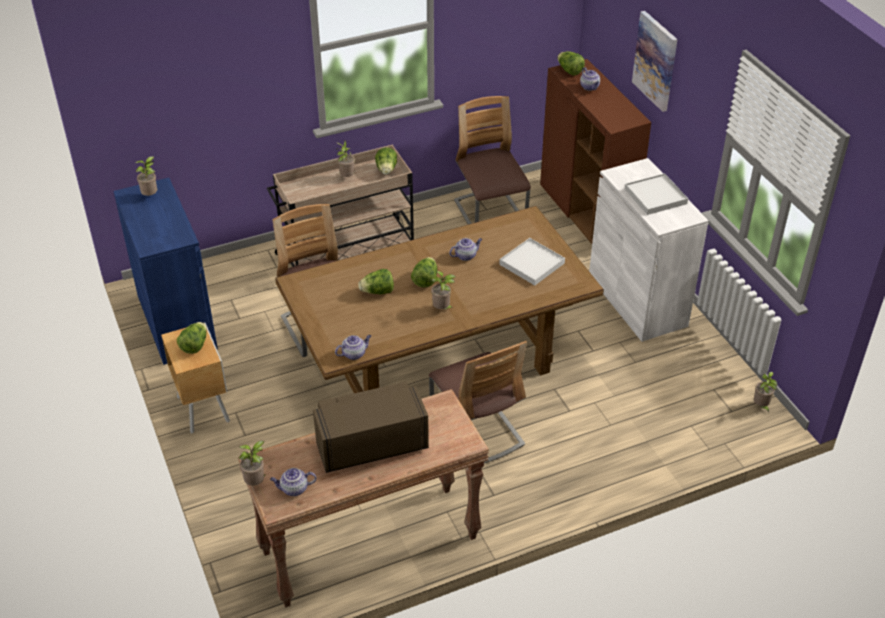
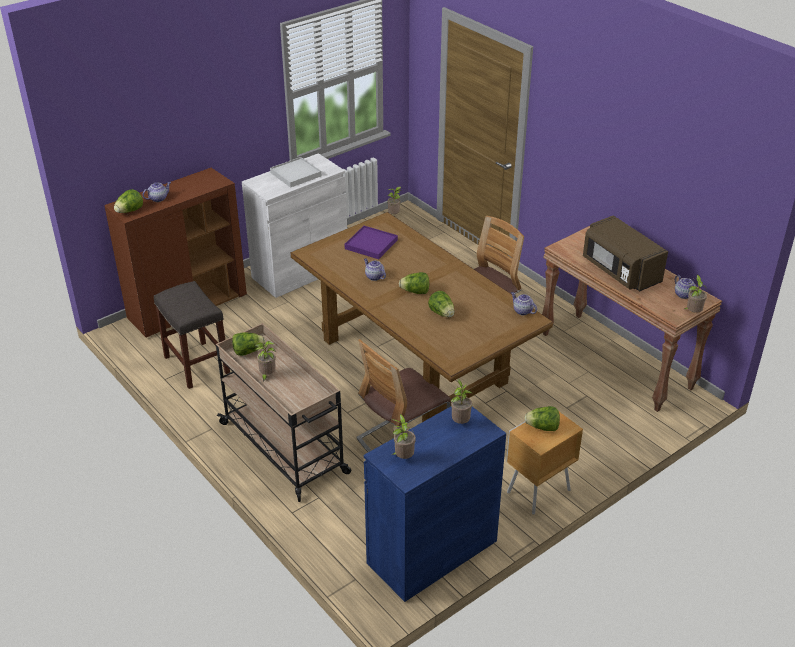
camera: 105 degrees left, 5 degrees down
potted plant [431,271,456,309] -> potted plant moved to [451,379,472,424]
chair [454,96,531,224] -> grey stool [154,281,230,389]
white tray [499,238,565,285] -> purple tray [345,226,398,259]
picture [632,11,678,112] -> none

